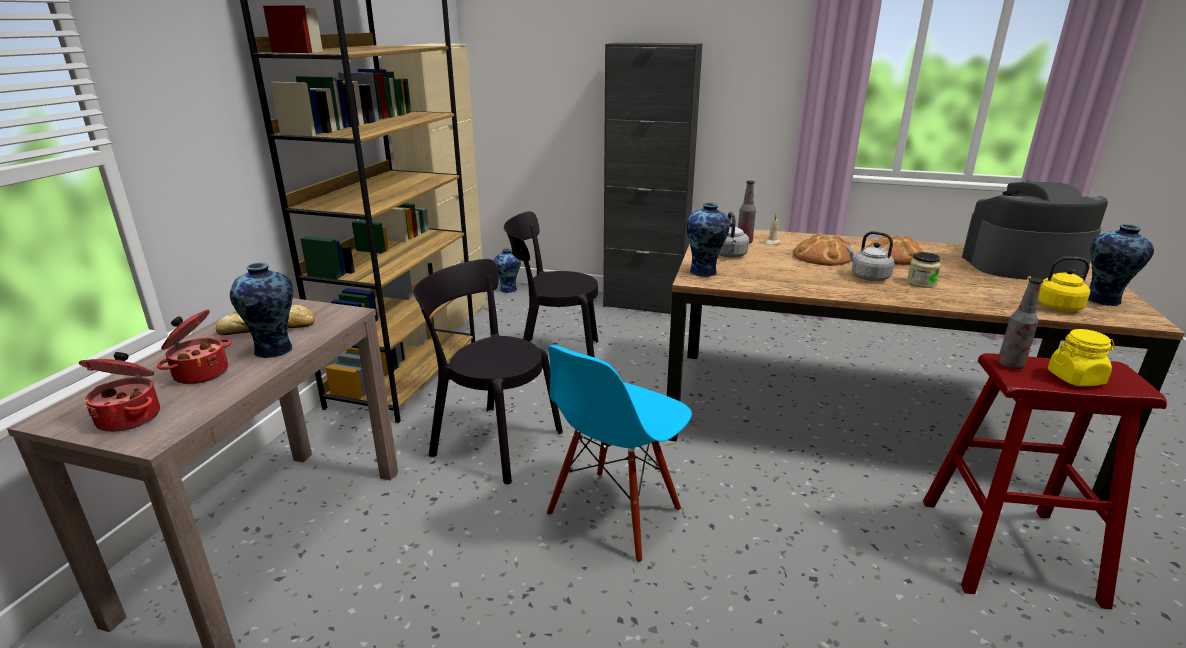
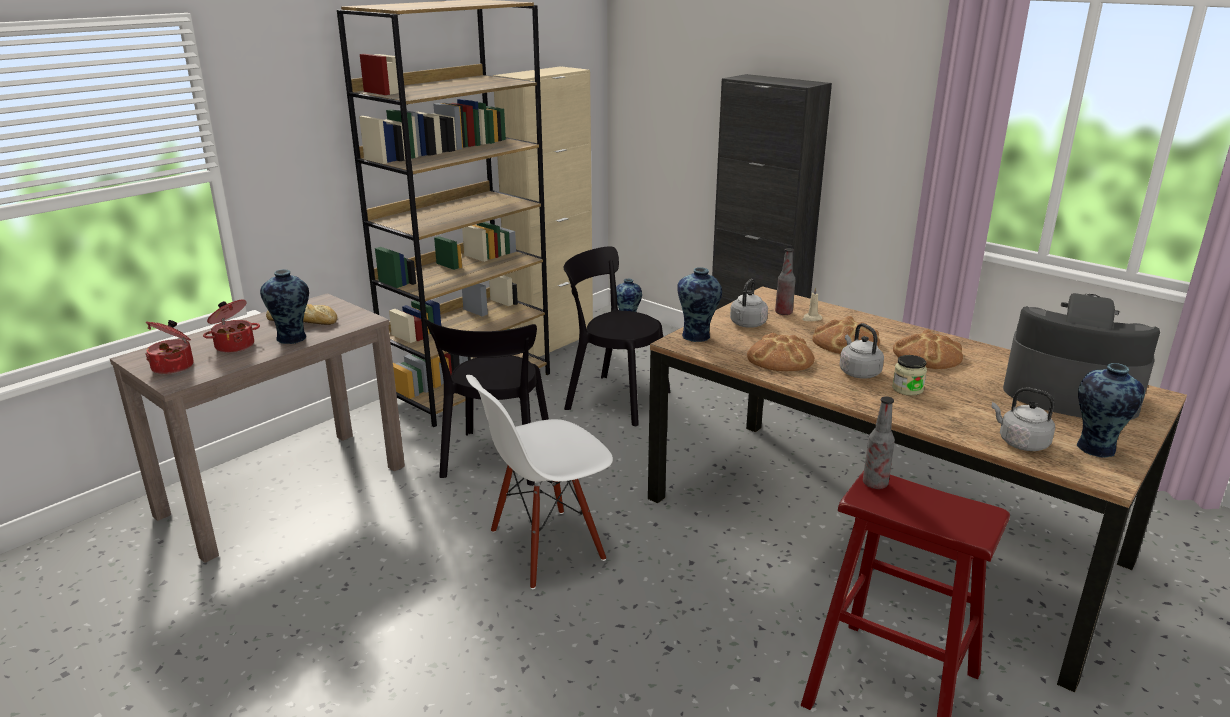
camera: 25 degrees right, 0 degrees up
black chair [413,259,563,484] -> black chair turned 135 degrees counterclockwise [424,318,549,486]
blue chair [547,345,692,563] -> white chair [466,375,613,589]
yellow kettle [1027,257,1090,312] -> grey kettle [991,387,1055,451]
yellow jar [1048,329,1115,386] -> none
none -> bread [747,333,815,371]

